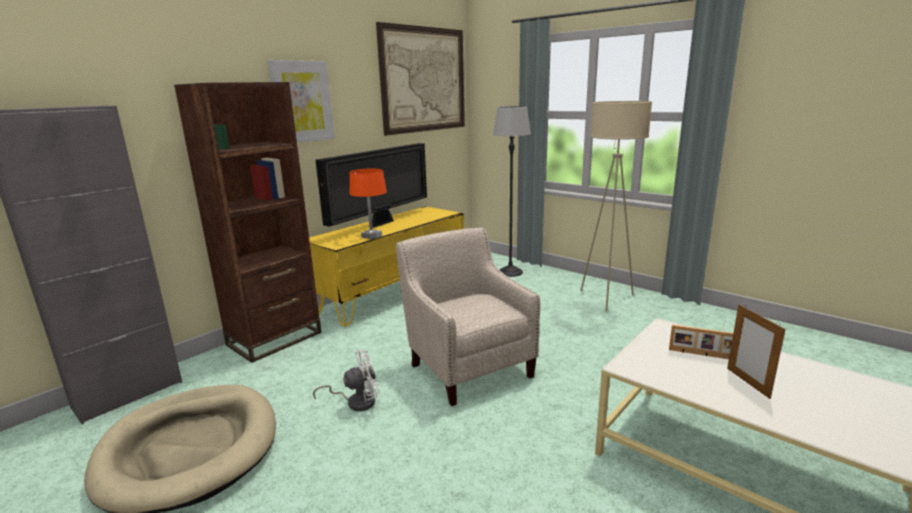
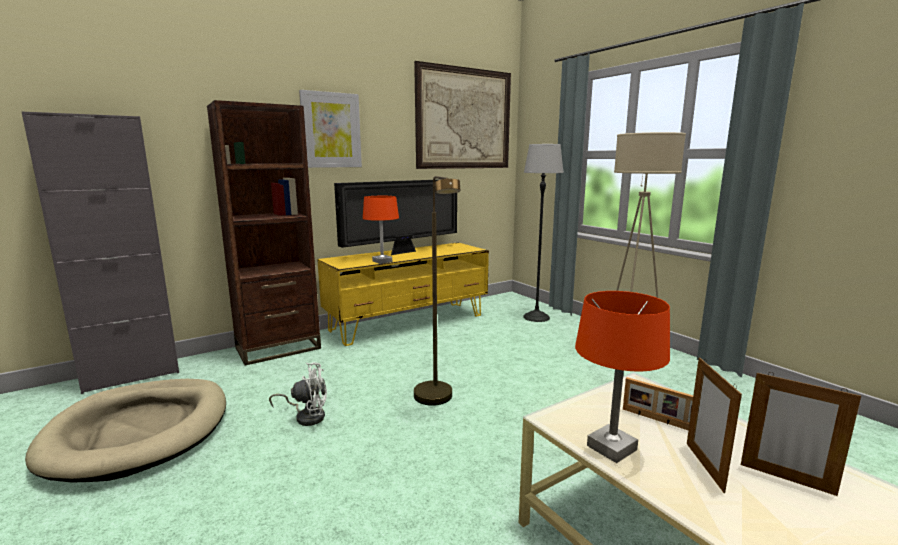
camera: 15 degrees right, 5 degrees down
beige armchair [396,227,540,406] -> brown floor lamp [414,176,461,406]
none -> orange table lamp [575,291,670,463]
none -> picture frame [741,372,861,496]

